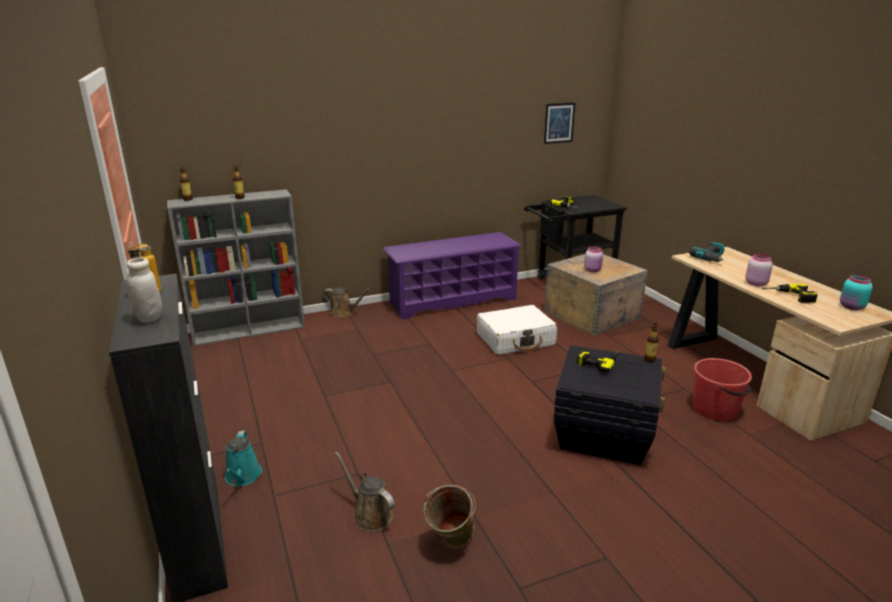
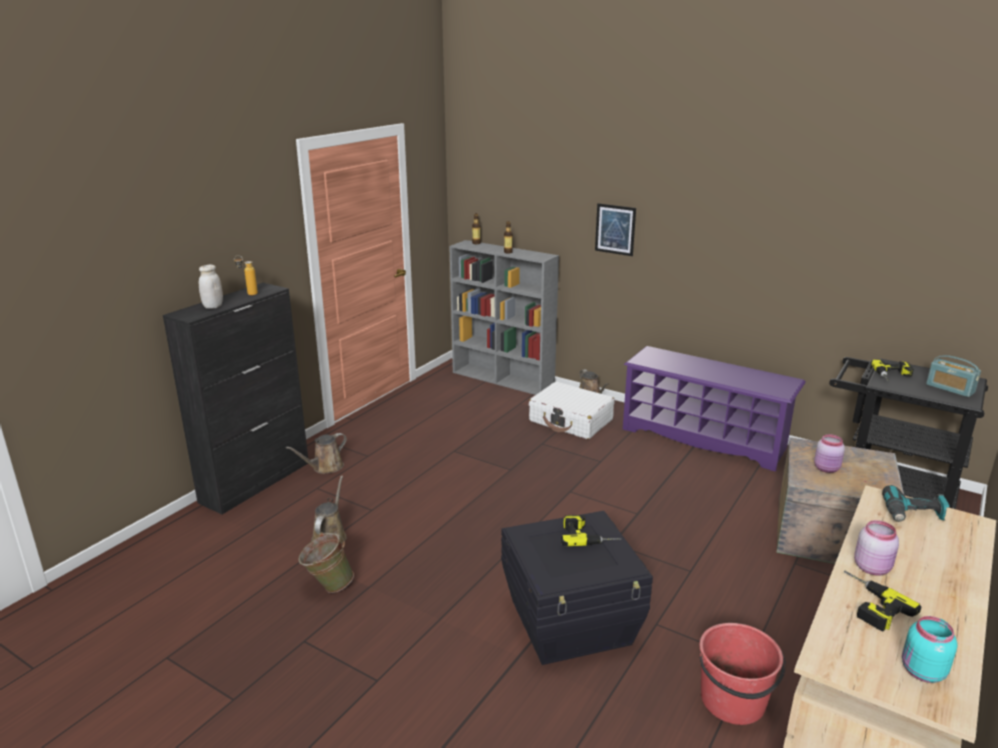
camera: 55 degrees right, 0 degrees up
turquoise watering can [225,430,262,486] -> brown watering can [286,433,347,474]
white suitcase [477,305,557,355] -> white suitcase moved to [529,381,614,439]
picture [544,102,576,144] -> picture moved to [595,203,636,256]
bottle [644,323,659,363] -> none
none -> radio [926,355,981,397]

